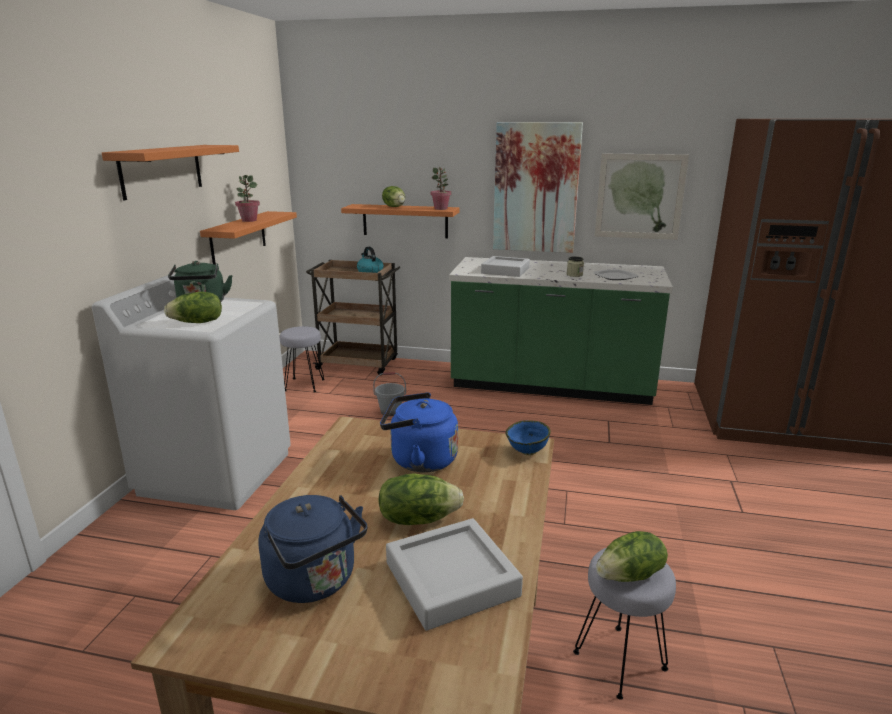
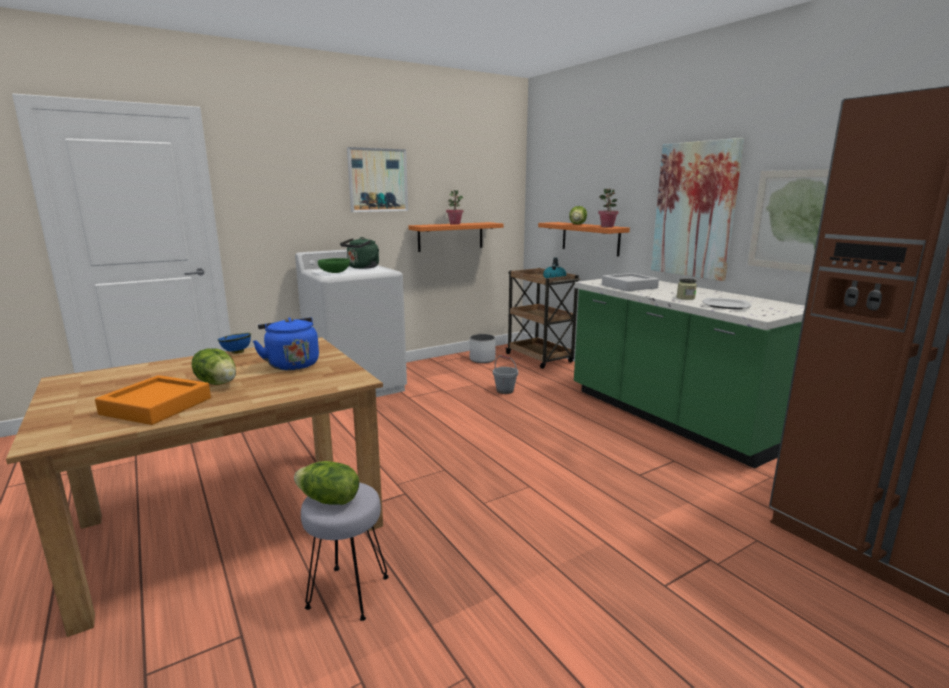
camera: 45 degrees right, 5 degrees down
orange shelf [102,145,239,200] -> picture [347,147,408,212]
lettuce [164,291,222,323] -> green bowl [318,258,350,273]
blue kettle [258,495,368,603] -> none
grey stool [280,326,325,392] -> white planter [470,334,496,363]
grey tray [386,518,523,631] -> orange tray [95,375,211,425]
blue bowl [506,420,551,455] -> blue bowl moved to [218,333,251,354]

